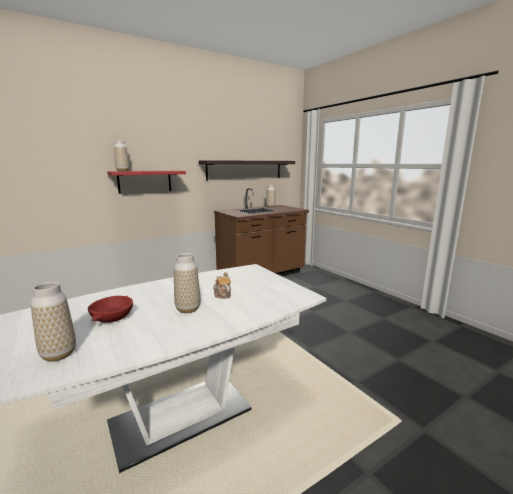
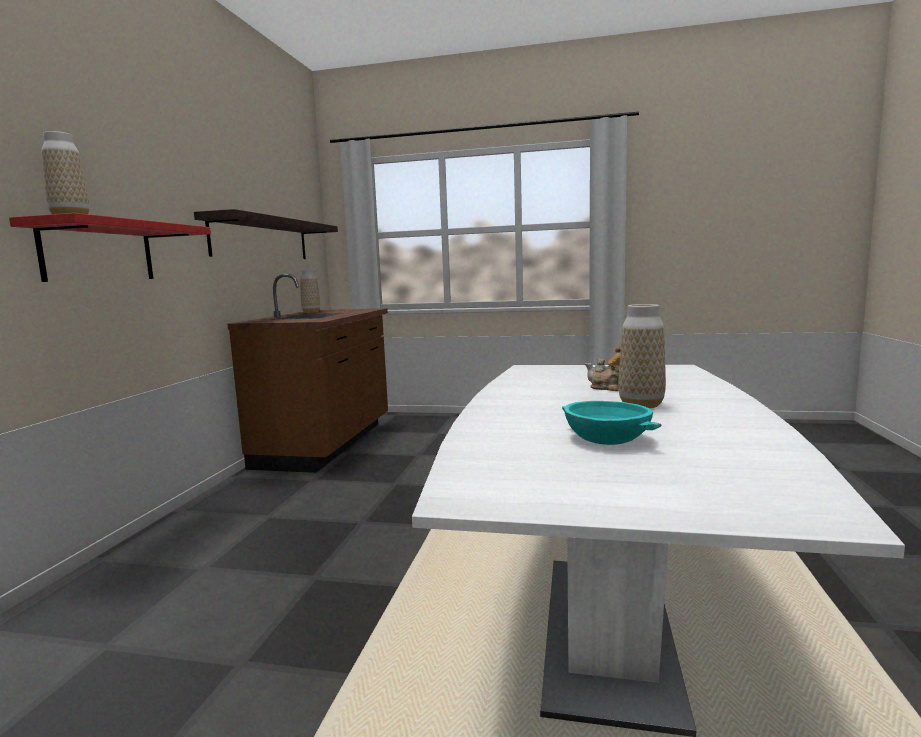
camera: 45 degrees left, 5 degrees down
vase [31,282,76,362] -> none
red bowl [88,296,133,323] -> turquoise bowl [562,401,661,445]

